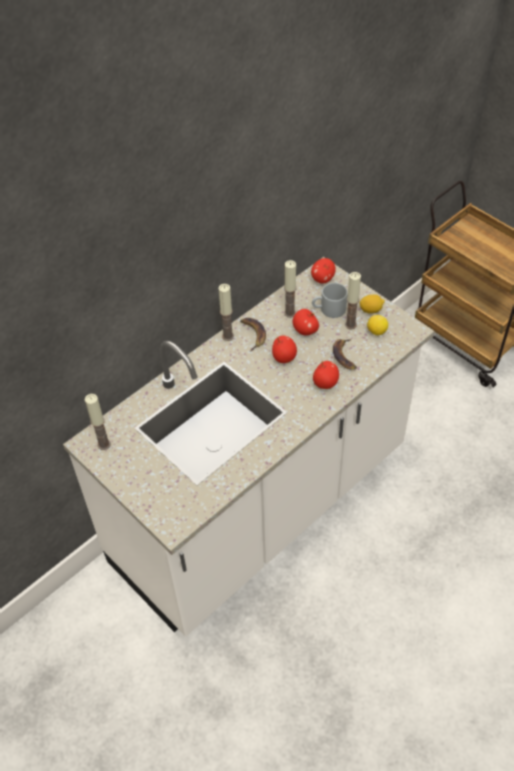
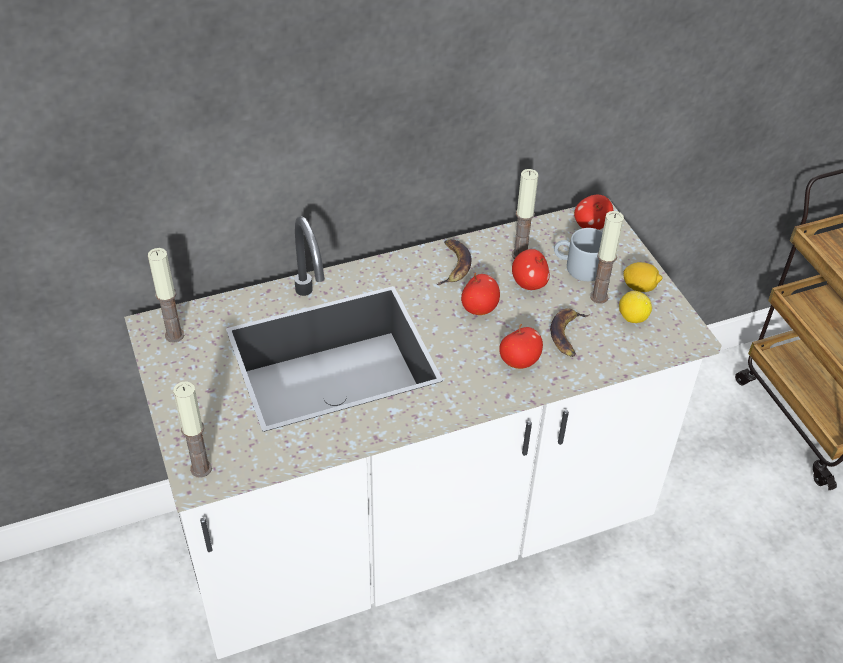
camera: 20 degrees right, 5 degrees down
candle [219,284,234,341] -> candle moved to [173,381,212,478]

